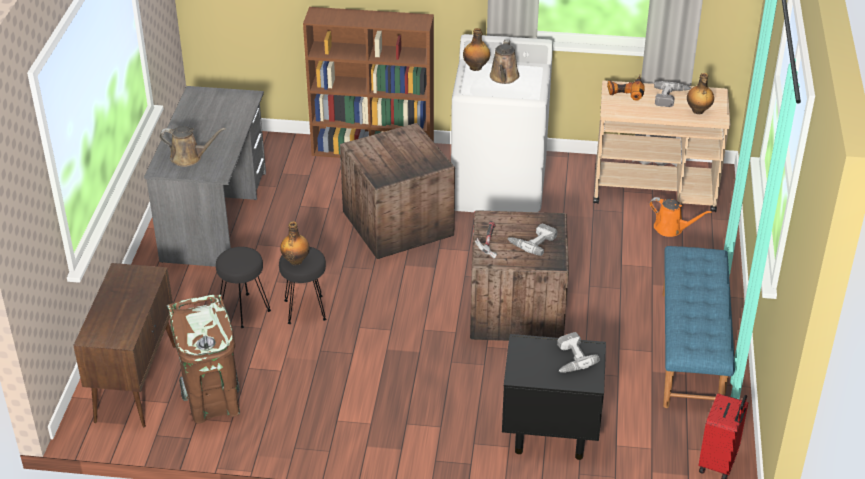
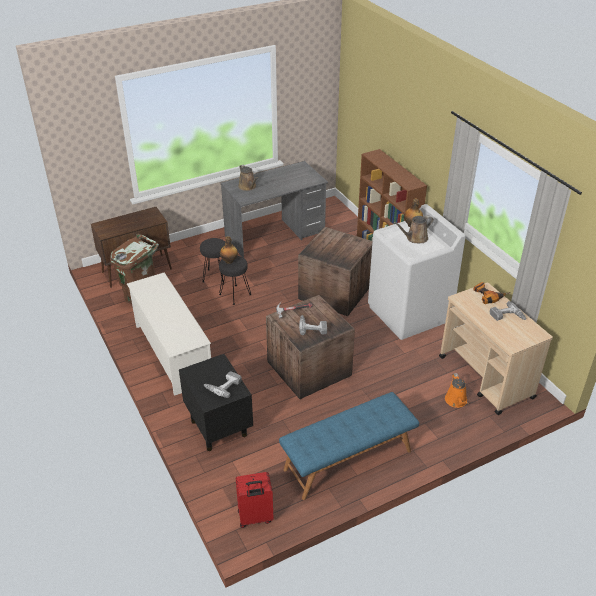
camera: 55 degrees right, 0 degrees up
bottle [687,73,714,114] -> none
none -> white shoe rack [127,272,211,396]

